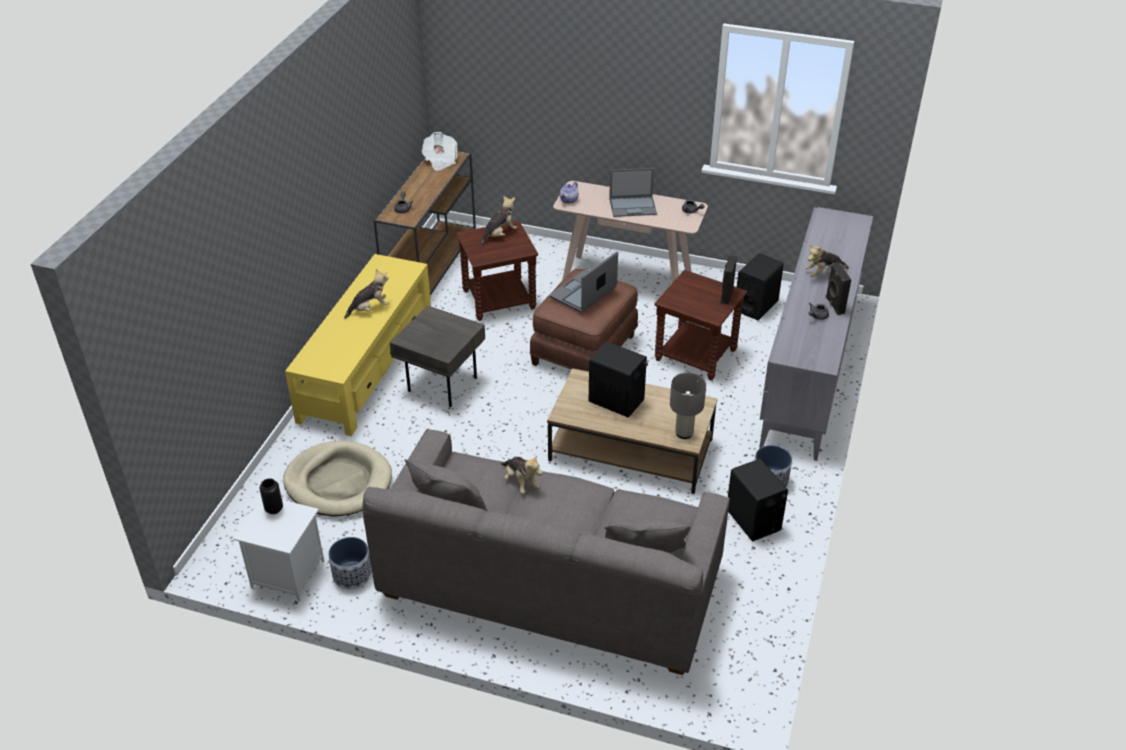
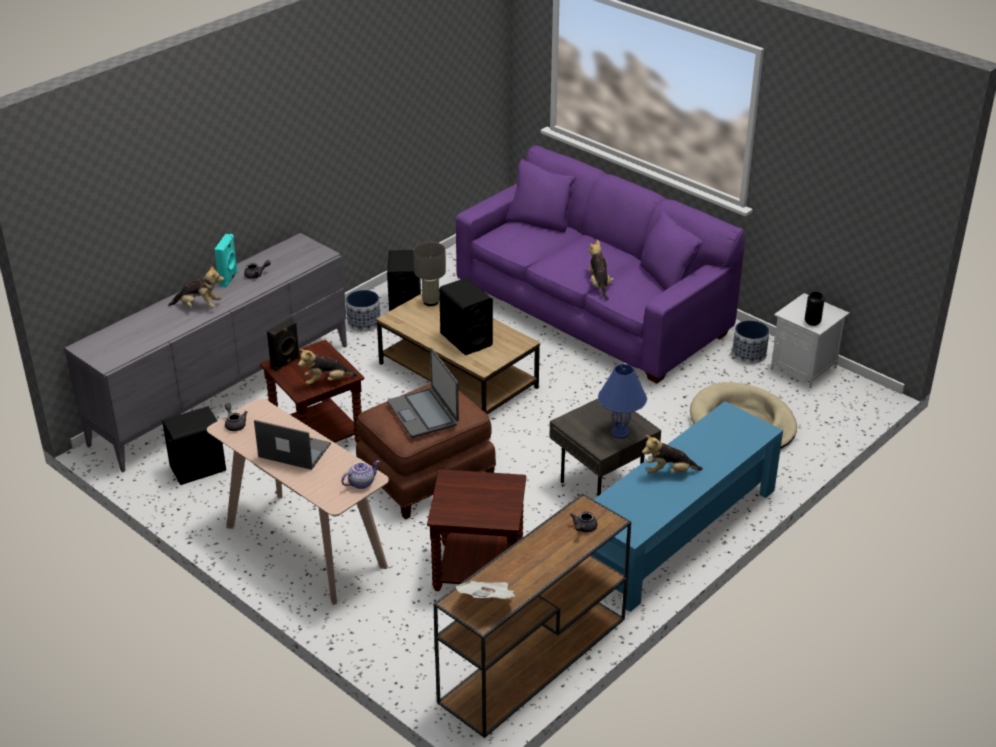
camera: 155 degrees left, 5 degrees down
yellow tv stand [285,254,431,436] -> blue tv stand [592,401,783,612]
grey sofa [362,429,730,675] -> purple sofa [456,145,745,384]
plush toy [481,196,517,246] -> plush toy moved to [298,349,358,385]
laptop [550,251,618,313] -> laptop turned 90 degrees clockwise [387,348,459,438]
black speaker [826,262,851,315] -> turquoise speaker [214,234,238,288]
none -> blue table lamp [598,364,647,438]

